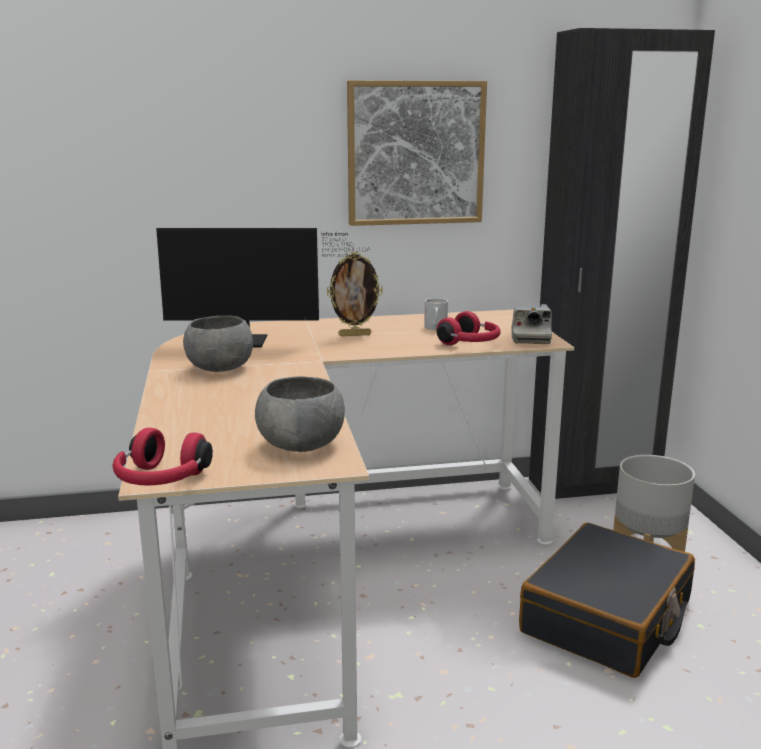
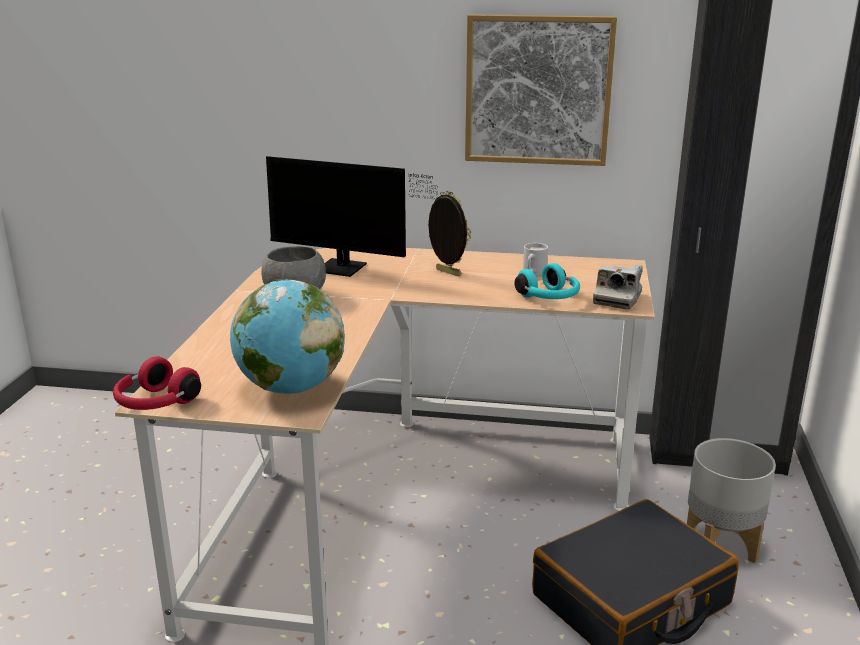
camera: 20 degrees right, 5 degrees up
grey bowl [255,376,345,452] -> globe [230,280,345,394]
picture frame [327,251,383,336] -> picture frame turned 150 degrees counterclockwise [428,191,471,276]
red headphones [437,311,501,345] -> turquoise headphones [514,263,580,299]

